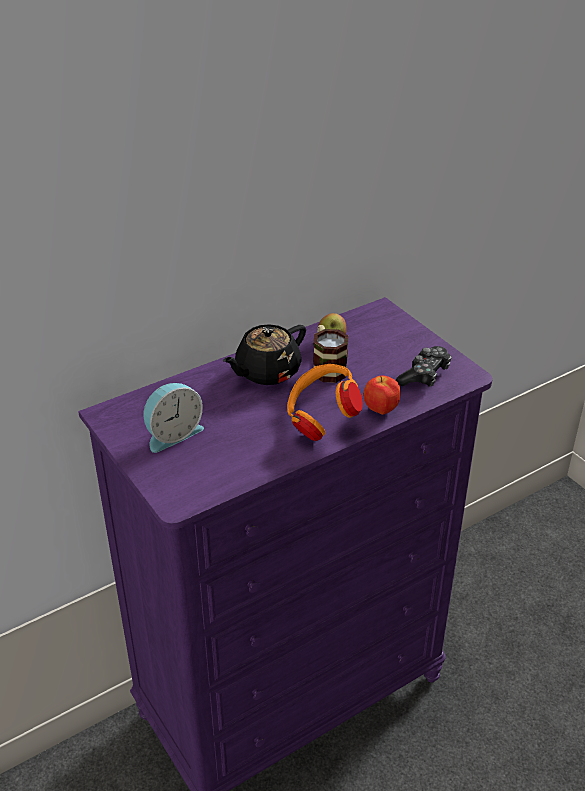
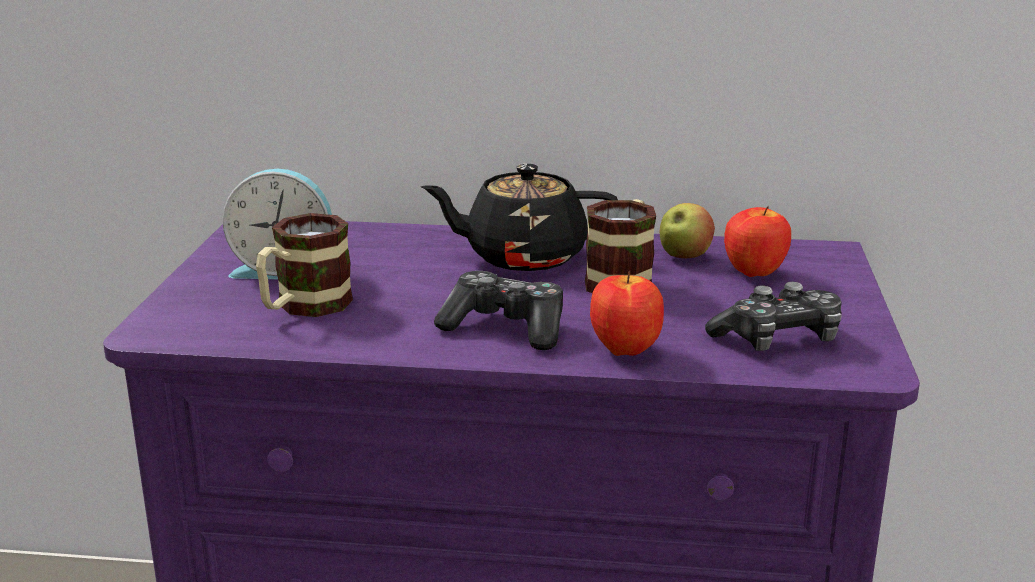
camera: 40 degrees right, 15 degrees down
orange headphones [287,364,363,441] -> game controller [434,271,563,350]
none -> mug [256,213,353,317]
none -> apple [724,206,791,277]

